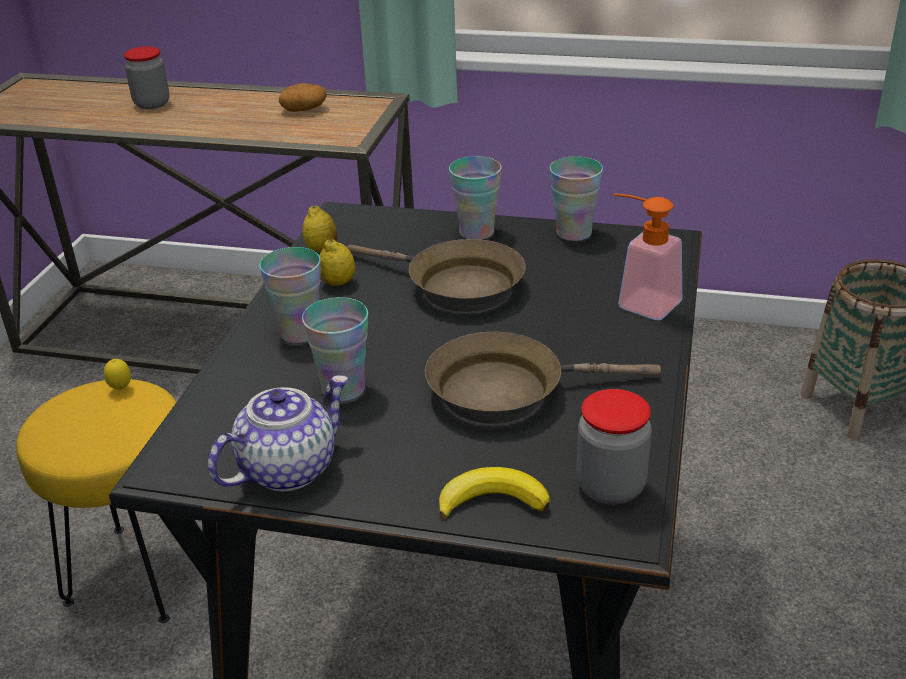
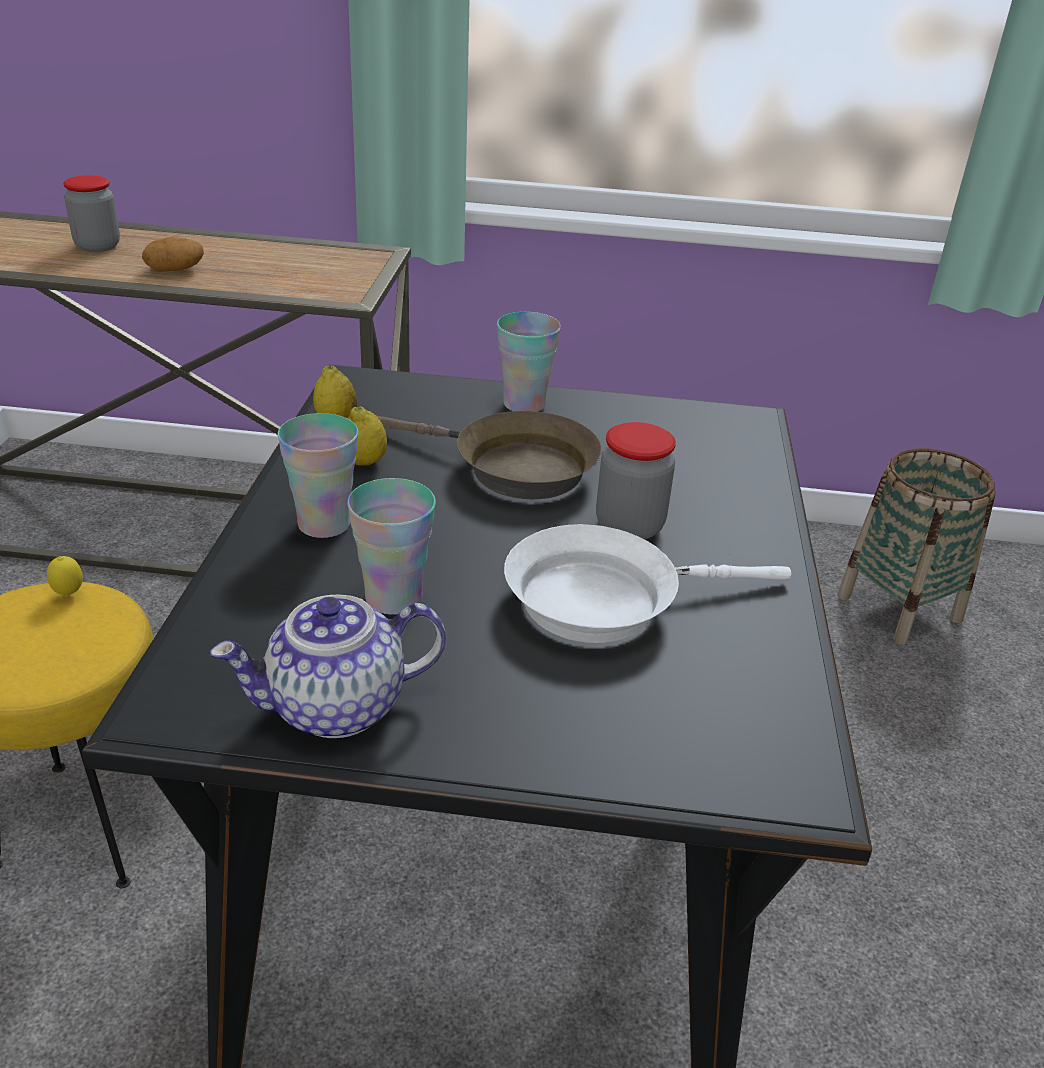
camera: 10 degrees left, 0 degrees up
teapot [208,375,349,491] -> teapot turned 150 degrees counterclockwise [210,595,446,738]
potato [279,83,327,112] -> potato moved to [142,237,204,271]
brown frying pan [425,332,661,424] -> white frying pan [504,524,792,643]
banana [439,467,550,520] -> none
cup [550,156,603,241] -> none
jar [577,389,652,505] -> jar moved to [596,422,676,540]
soap dispenser [613,193,682,320] -> none

